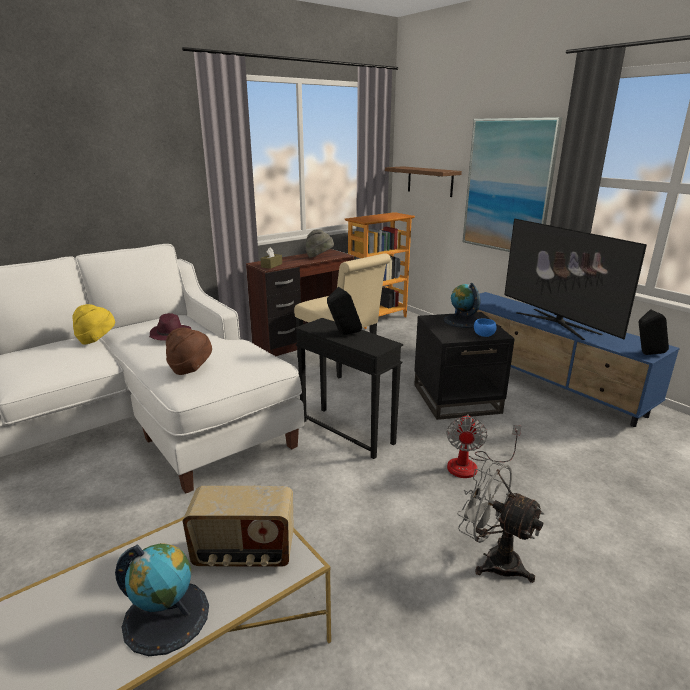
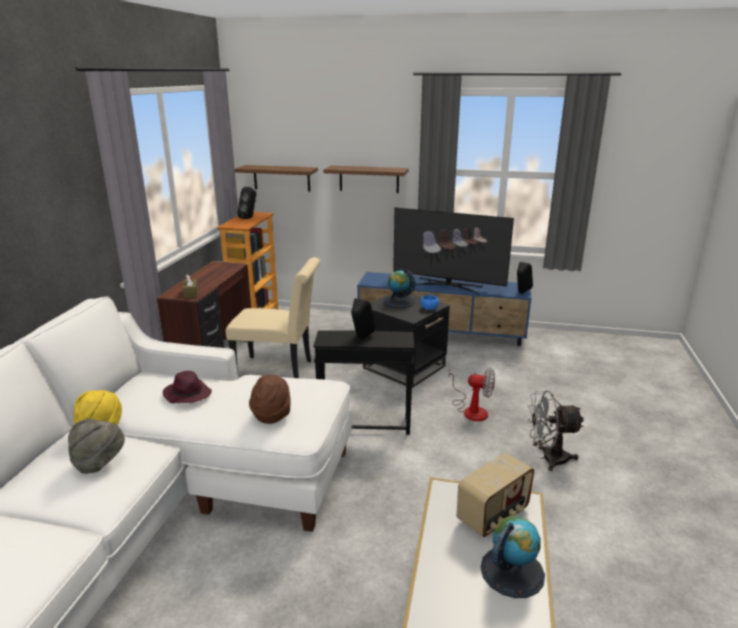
camera: 40 degrees left, 0 degrees up
grey hat [305,229,334,258] -> grey hat moved to [68,419,125,474]
fan [446,414,521,478] -> fan turned 45 degrees counterclockwise [449,368,495,421]
picture [463,117,562,252] -> brown shelf [323,166,409,193]
none -> black speaker [237,187,256,219]

